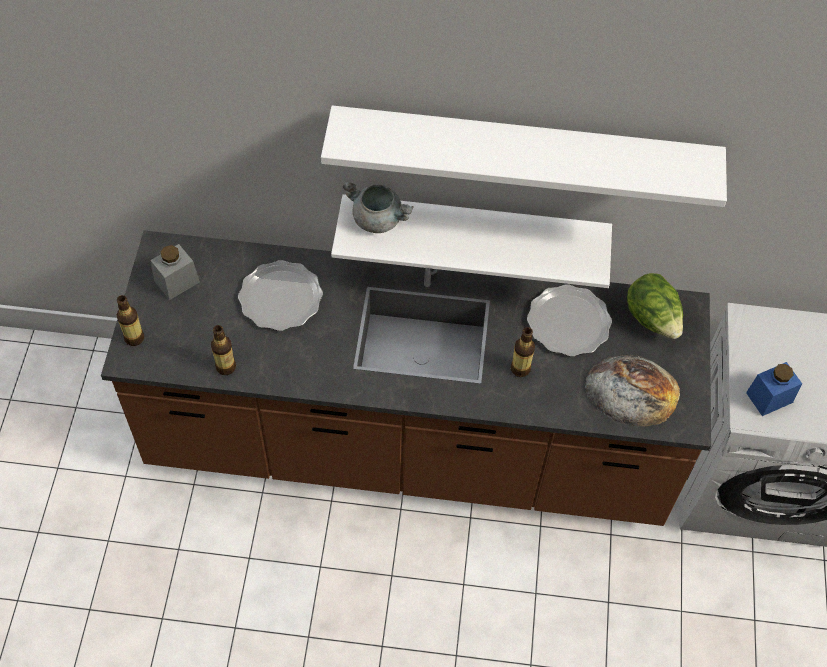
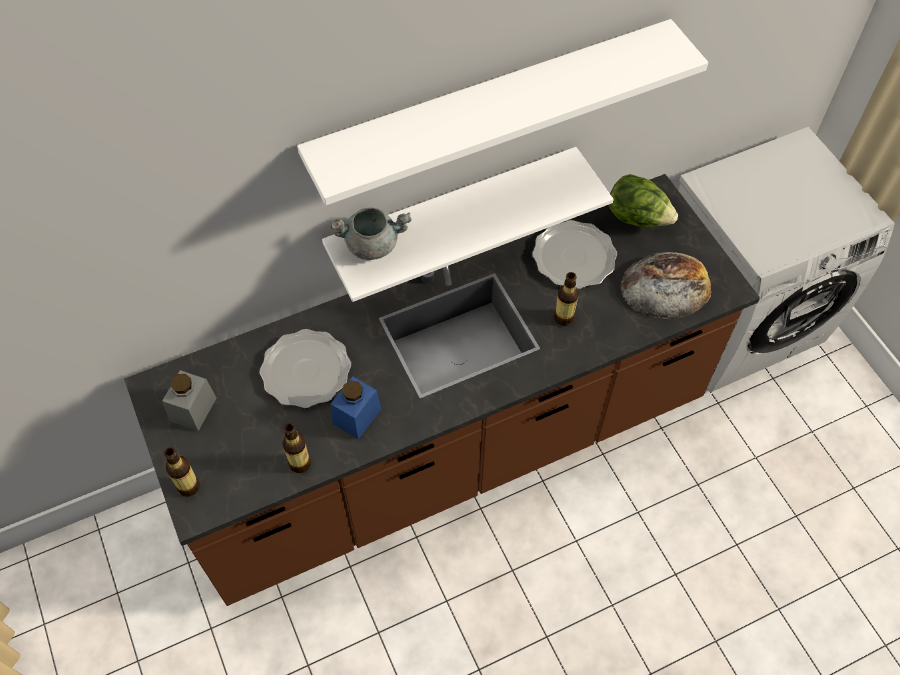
camera: 30 degrees left, 0 degrees up
blue jar [746,362,802,416] -> blue jar moved to [330,376,381,439]

